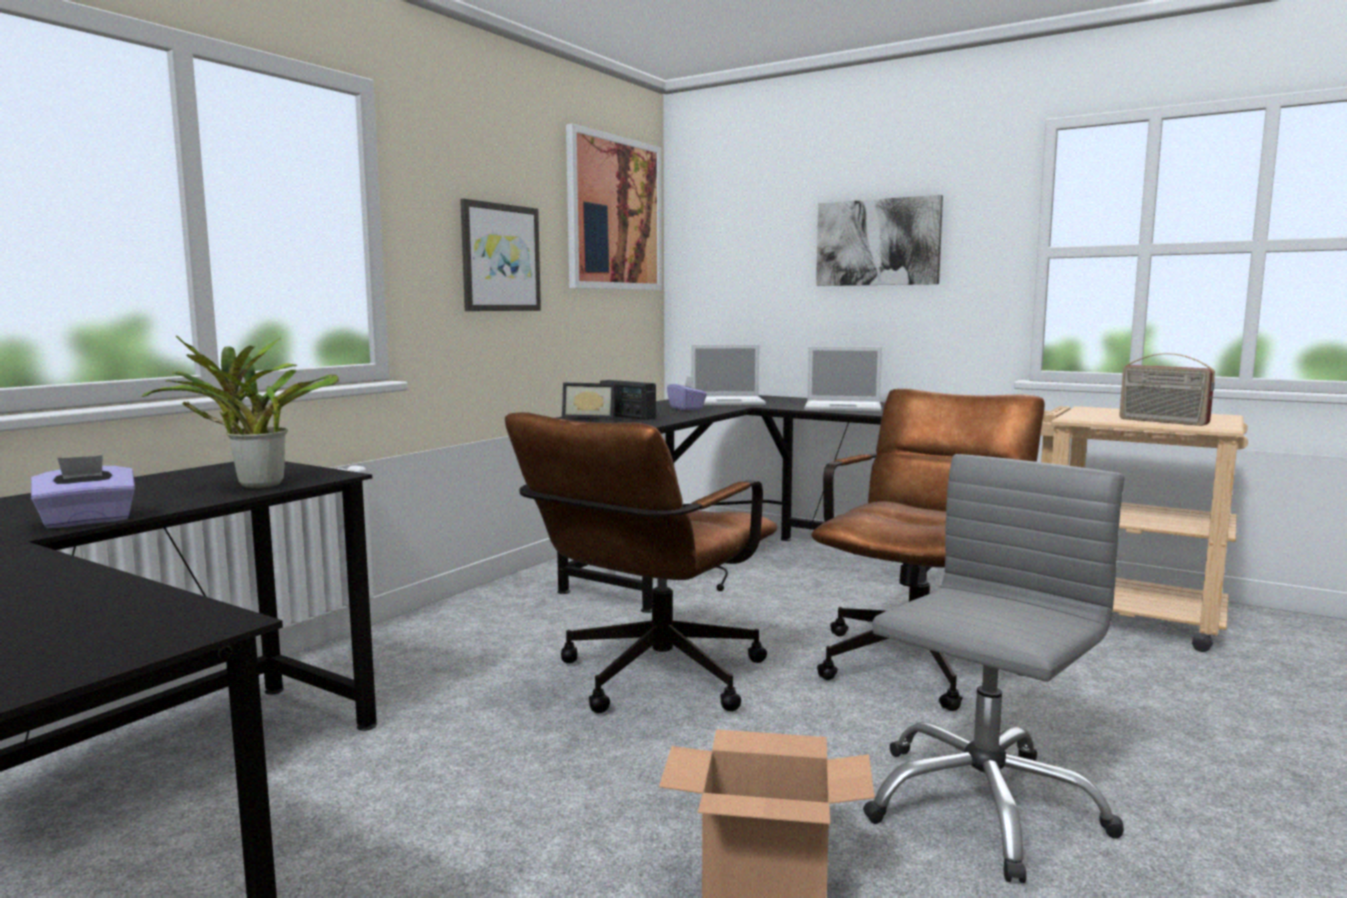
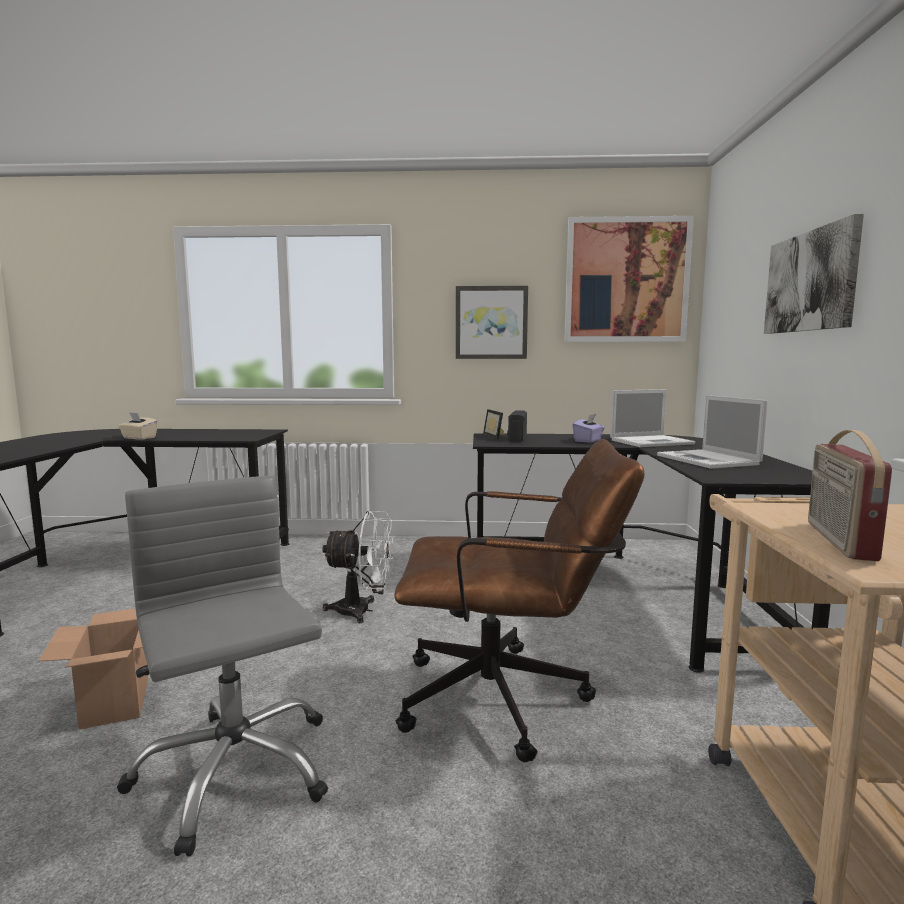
camera: 60 degrees right, 0 degrees up
purple tissue box [31,455,135,528] -> beige tissue box [118,412,158,440]
potted plant [142,335,339,489] -> none
brown office chair [505,412,777,713] -> white fan [322,511,393,623]
laptop [691,344,766,406] -> laptop turned 75 degrees counterclockwise [610,389,695,447]
grey office chair [863,454,1124,883] -> grey office chair turned 135 degrees counterclockwise [117,476,328,857]

